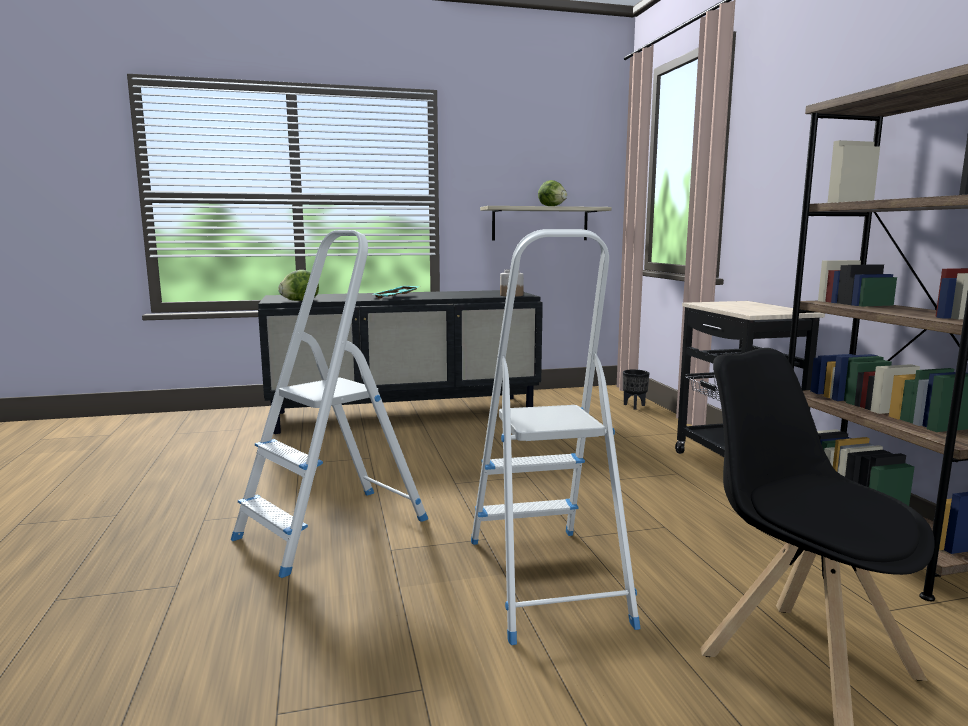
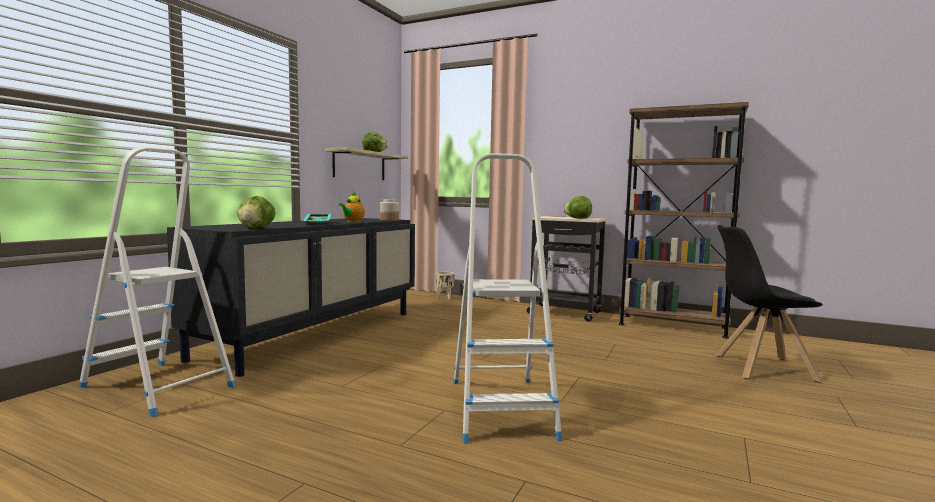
camera: 50 degrees left, 5 degrees down
white step ladder [471,229,640,645] -> white step ladder moved to [79,146,236,417]
black planter [623,369,649,410] -> beige planter [436,272,455,299]
none -> teapot [339,191,365,222]
none -> lettuce [564,196,592,219]

